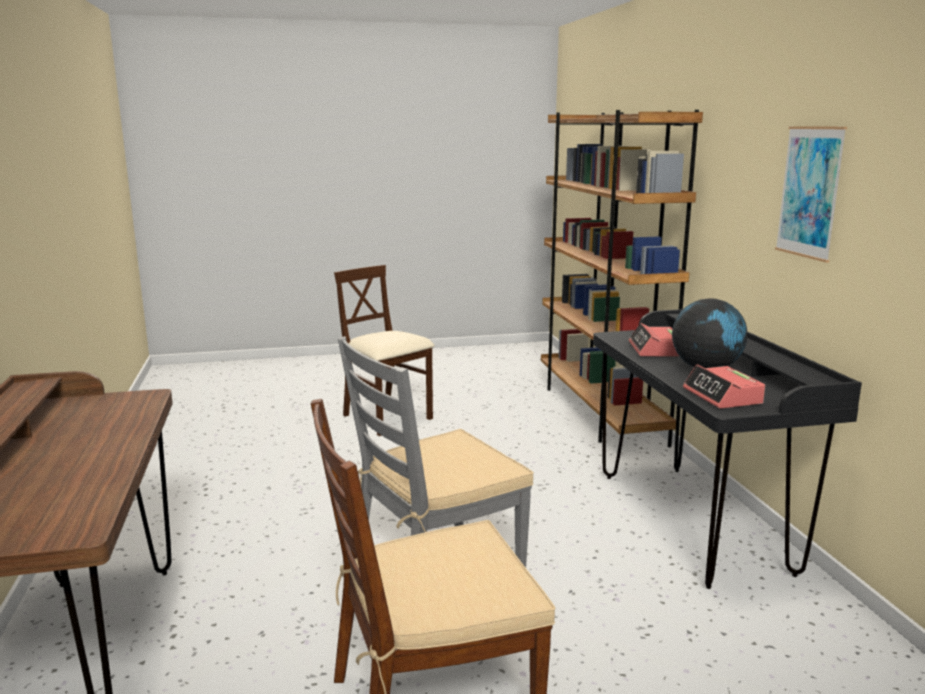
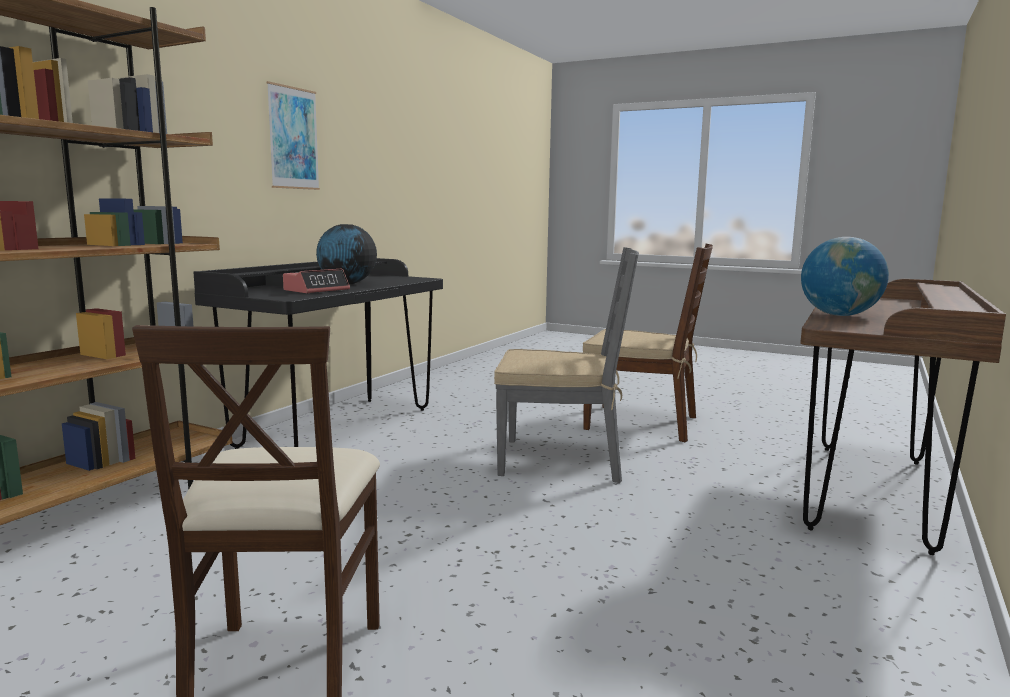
camera: 140 degrees left, 5 degrees down
alarm clock [683,364,765,409] -> none
none -> globe [801,237,889,316]

